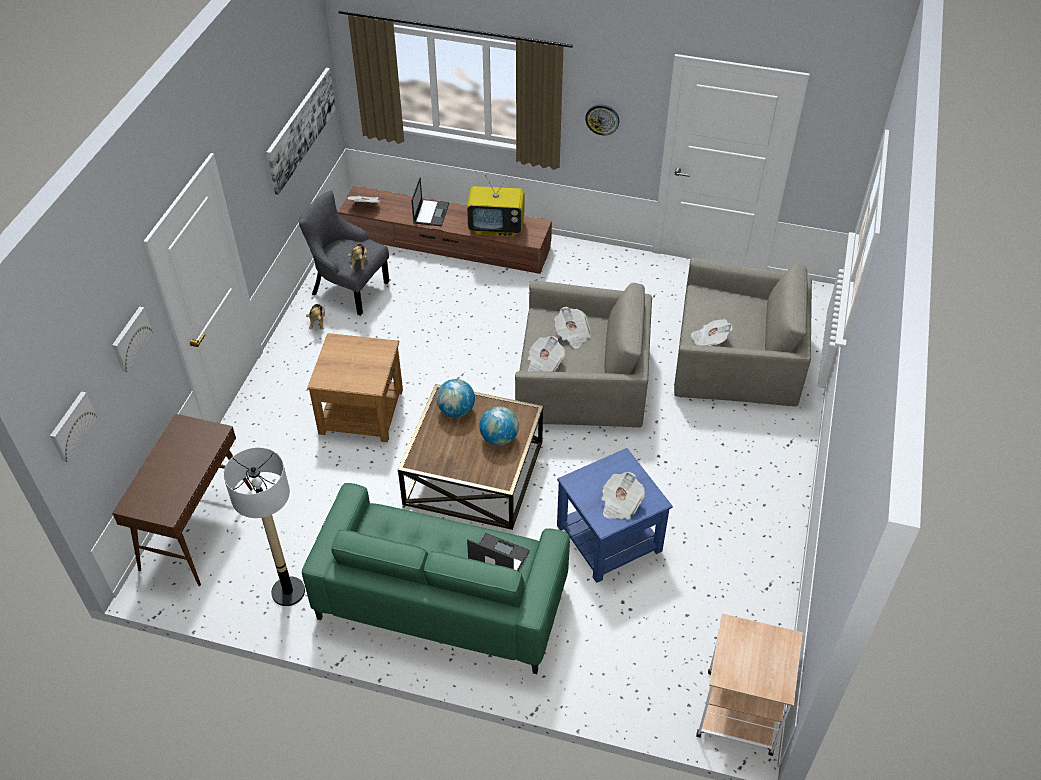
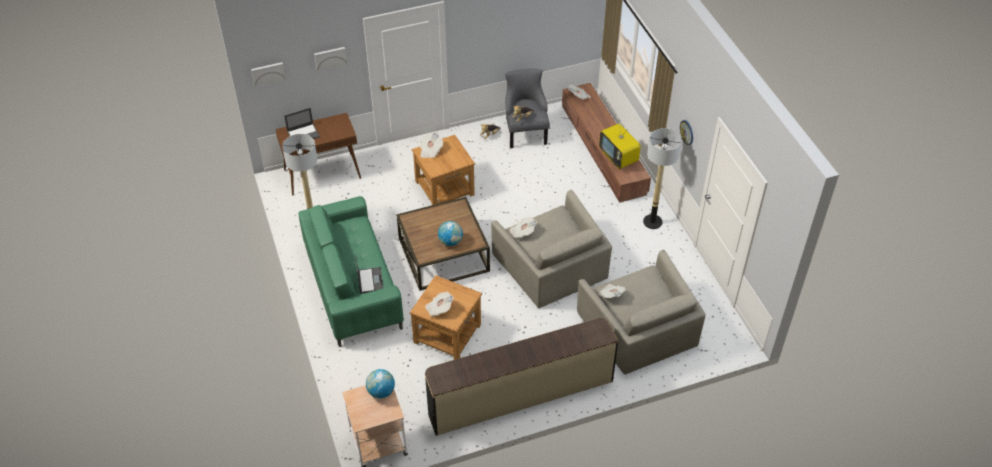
camera: 55 degrees right, 0 degrees up
picture [266,68,336,195] -> none
laptop [411,177,449,226] -> laptop moved to [284,108,320,139]
globe [436,379,475,418] -> globe moved to [366,369,395,399]
newspaper [554,307,591,349] -> newspaper moved to [420,133,443,158]
blue side table [557,448,673,583] -> brown side table [410,275,482,360]
none -> black cabinet [425,318,618,436]
none -> floor lamp [643,128,682,229]

